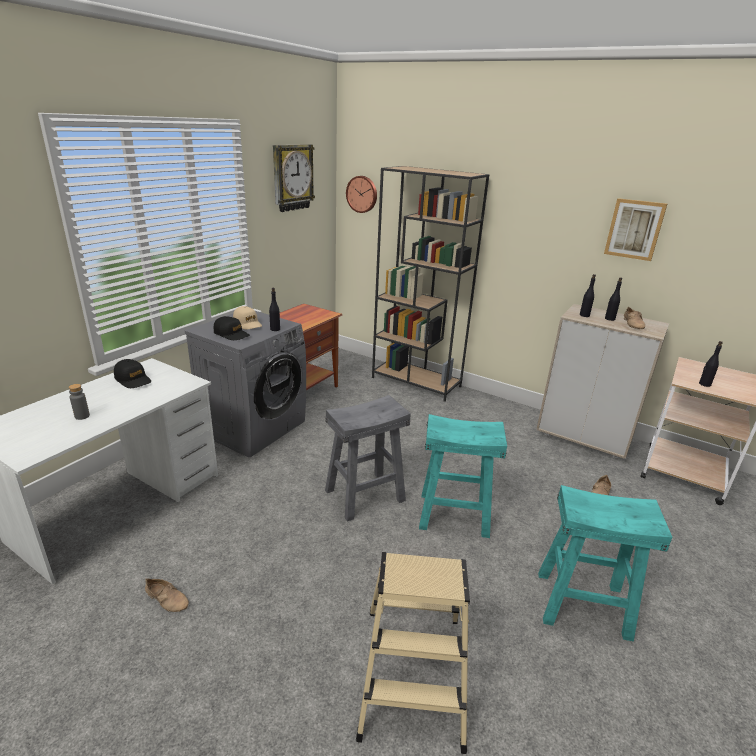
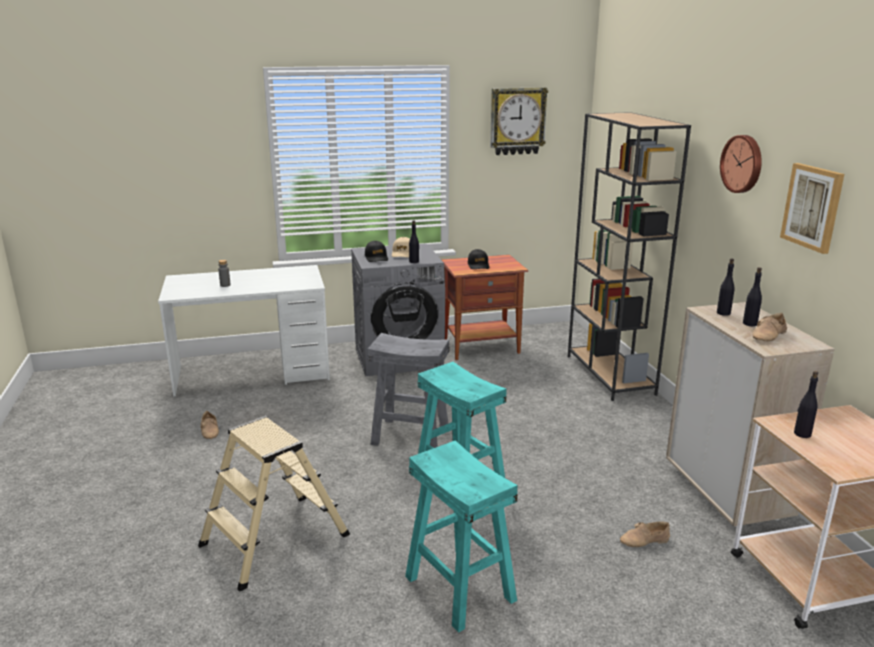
camera: 45 degrees right, 5 degrees down
black cap [114,359,151,388] -> black cap moved to [468,249,489,269]
wall clock [346,176,377,213] -> wall clock moved to [720,135,762,193]

